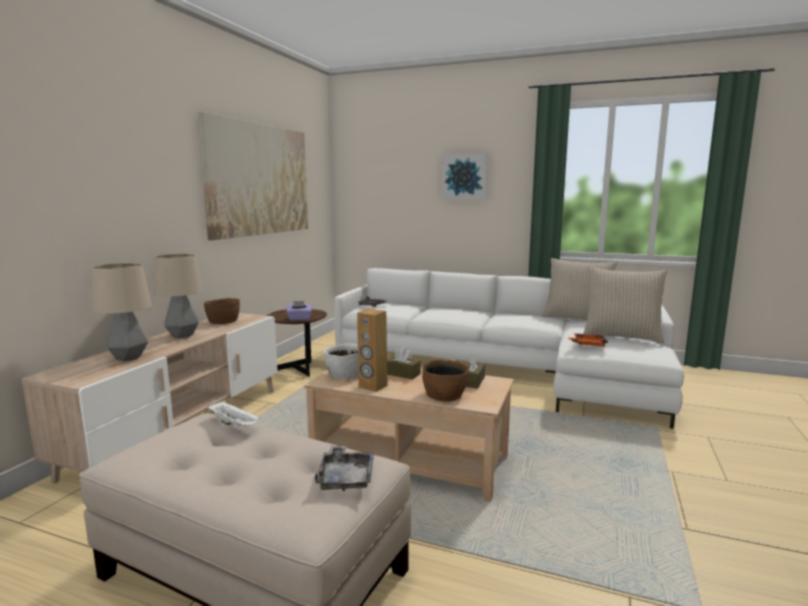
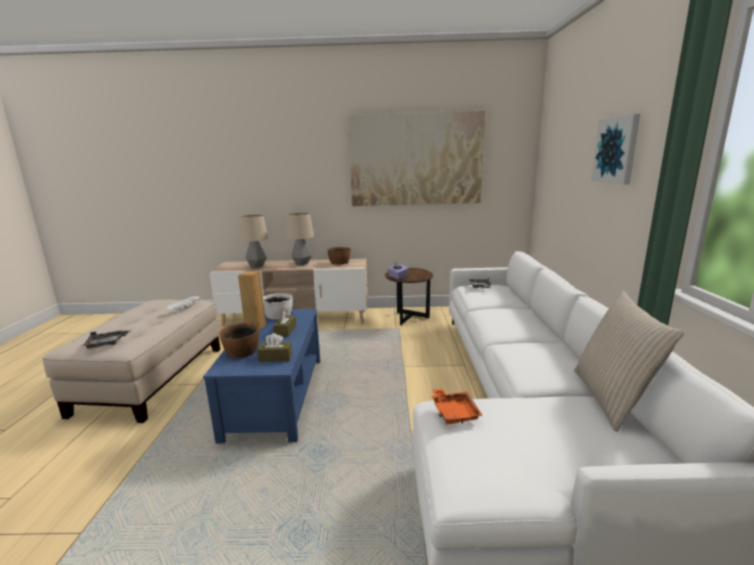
camera: 70 degrees right, 5 degrees up
beige coffee table [304,367,514,502] -> blue coffee table [203,309,320,443]
beige pillow [583,267,667,343] -> none

